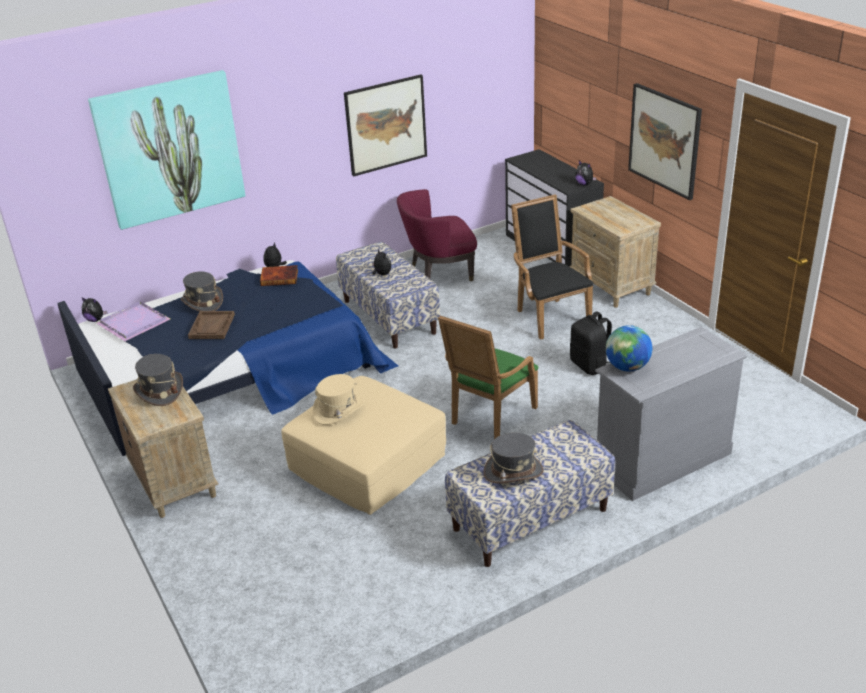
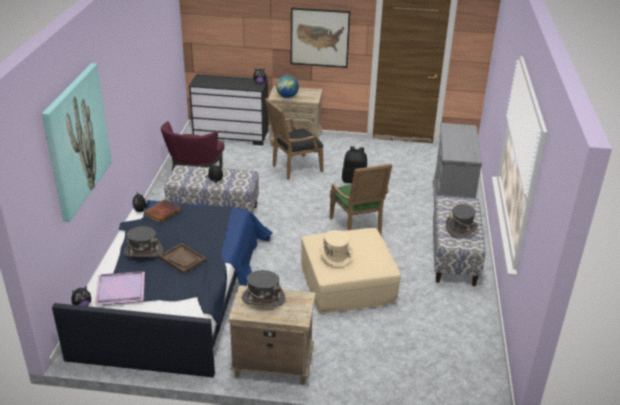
camera: 55 degrees left, 0 degrees up
picture [344,74,427,176] -> none
black armchair [511,195,594,340] -> black armchair turned 45 degrees counterclockwise [265,98,323,180]
globe [606,325,652,372] -> globe moved to [276,75,299,98]

